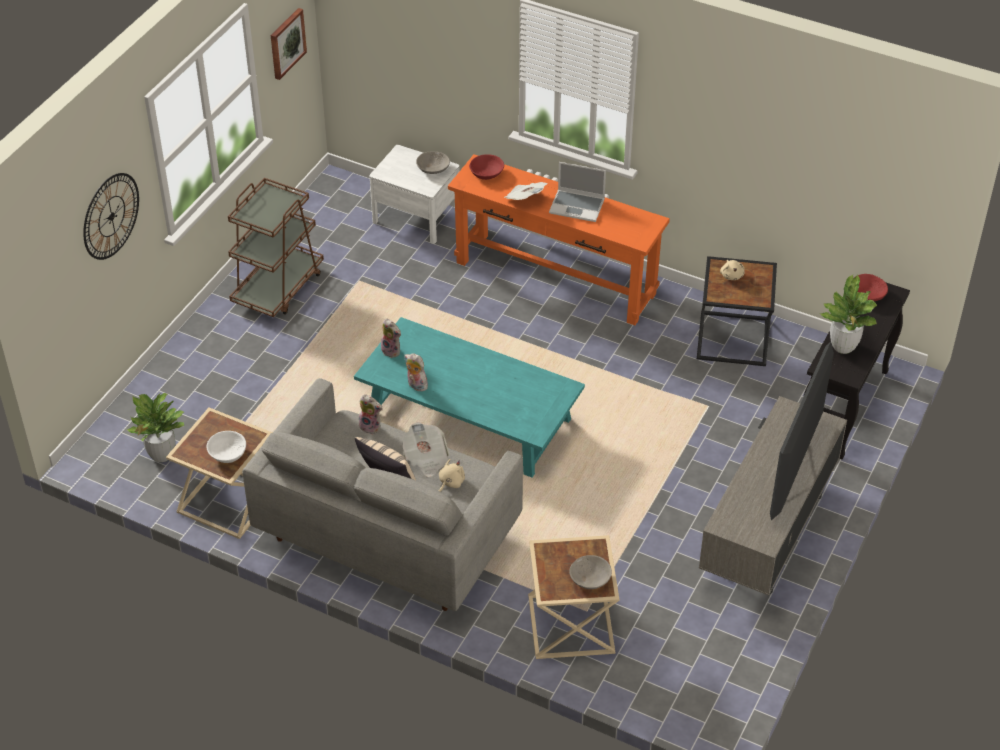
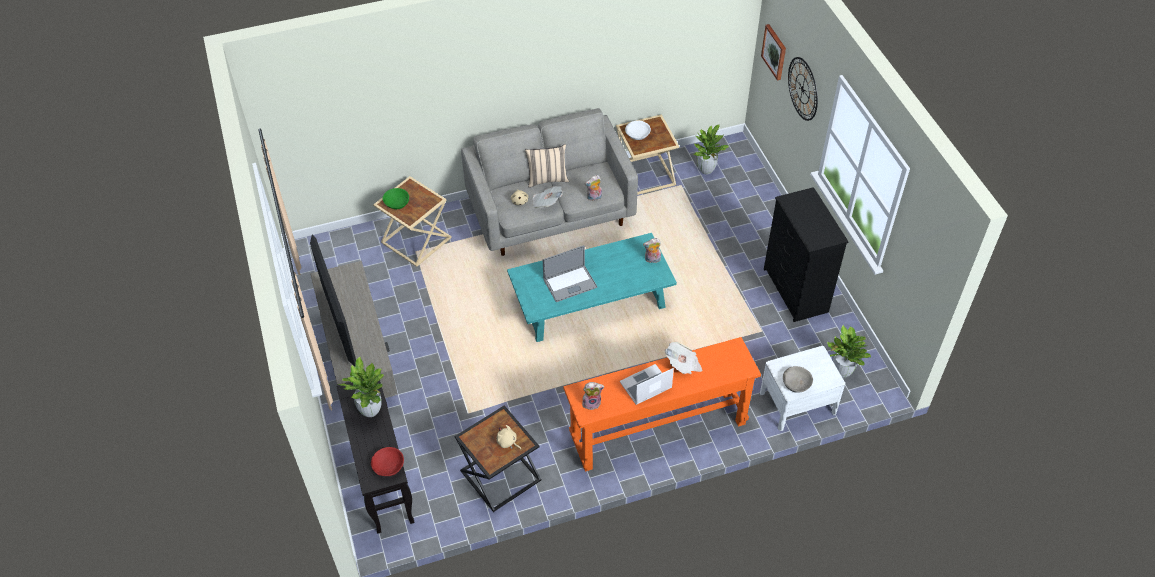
camera: 135 degrees right, 5 degrees up
brown cart [228,178,324,317] -> black dresser [764,187,849,322]
picture [271,8,307,80] -> picture moved to [761,24,786,80]
plush toy [404,353,430,391] -> plush toy moved to [582,382,604,410]
red bowl [469,154,504,180] -> none
grey bowl [569,555,612,589] -> green bowl [383,188,409,209]
none -> laptop [543,245,597,302]
none -> potted plant [827,325,871,378]

